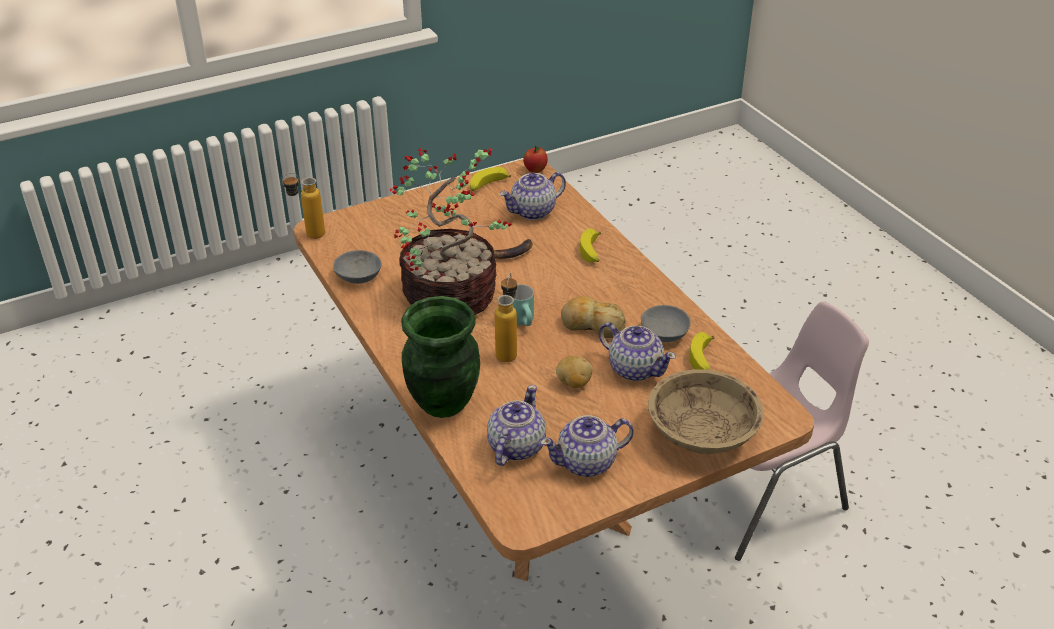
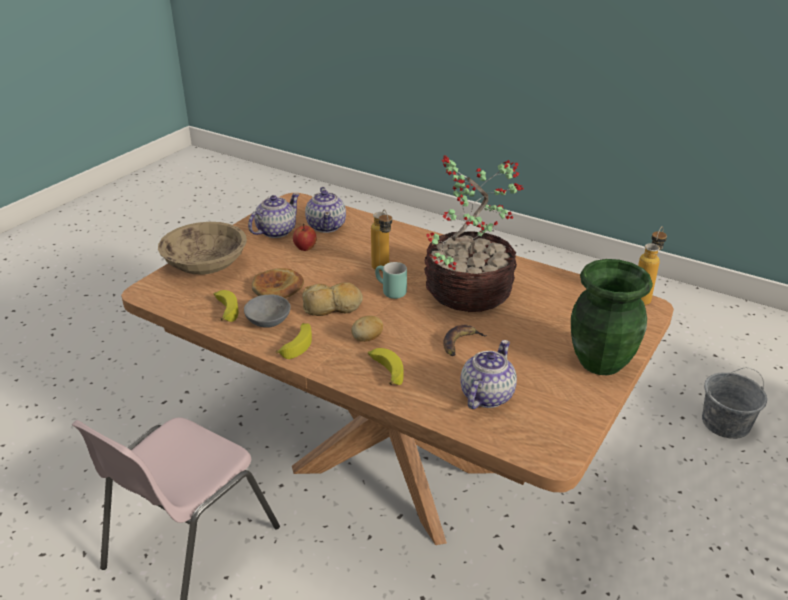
camera: 150 degrees right, 5 degrees down
grey bowl [333,250,381,284] -> none
green vase [401,296,480,418] -> green vase moved to [571,259,653,375]
banana [470,167,511,191] -> banana moved to [276,323,312,359]
apple [523,146,548,173] -> apple moved to [293,223,317,251]
potato [556,356,592,388] -> potato moved to [351,316,383,342]
teapot [599,322,676,381] -> bread [252,268,304,298]
none -> grey bucket [702,368,767,439]

